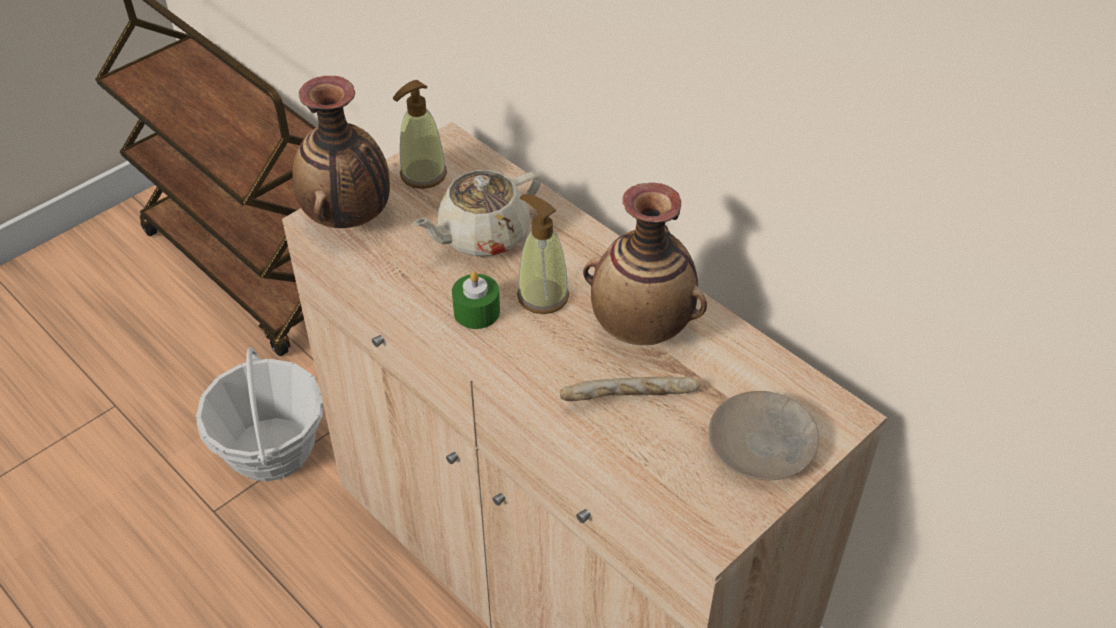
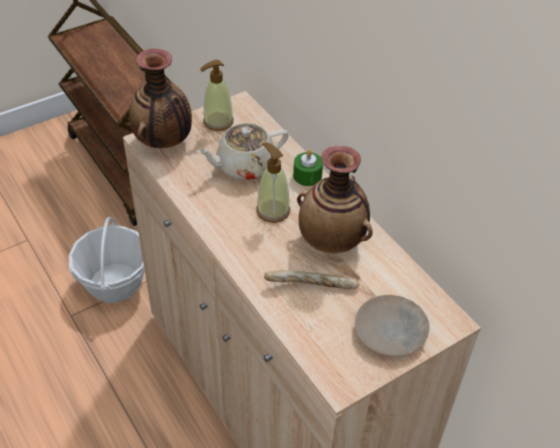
camera: 10 degrees right, 0 degrees up
green candle [452,272,500,329] -> green candle moved to [293,150,323,186]

